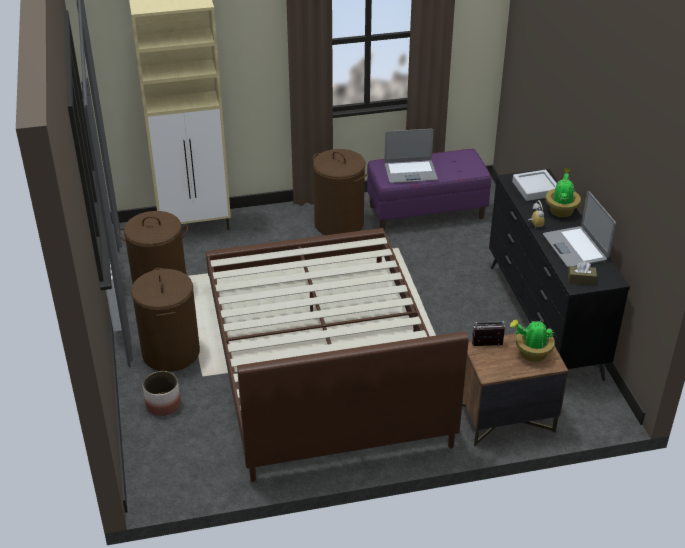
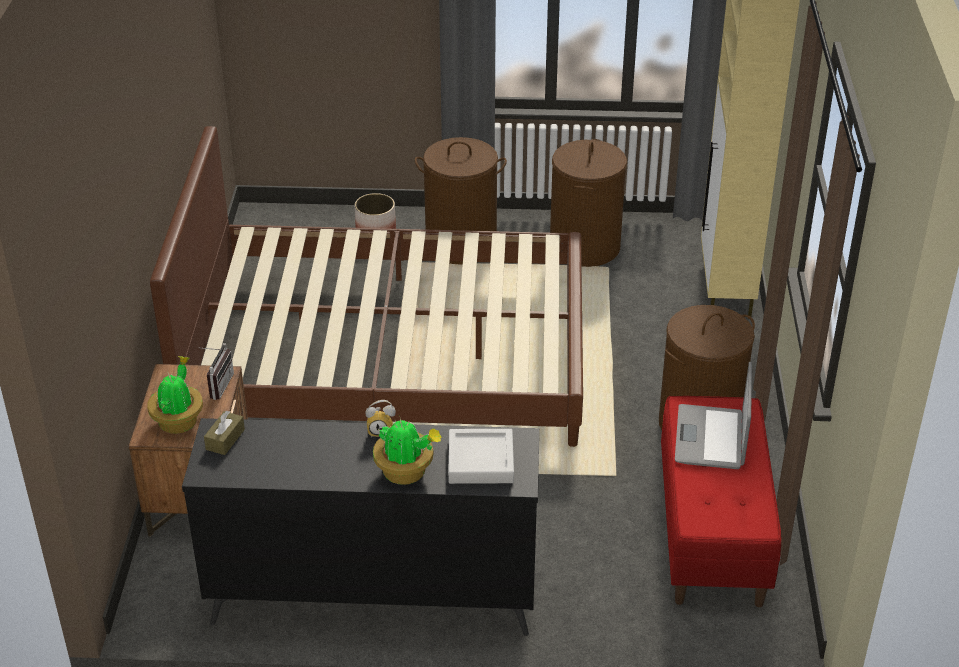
camera: 105 degrees right, 0 degrees up
purple bench [367,149,491,231] -> red bench [661,396,781,607]
laptop [543,191,616,267] -> none

